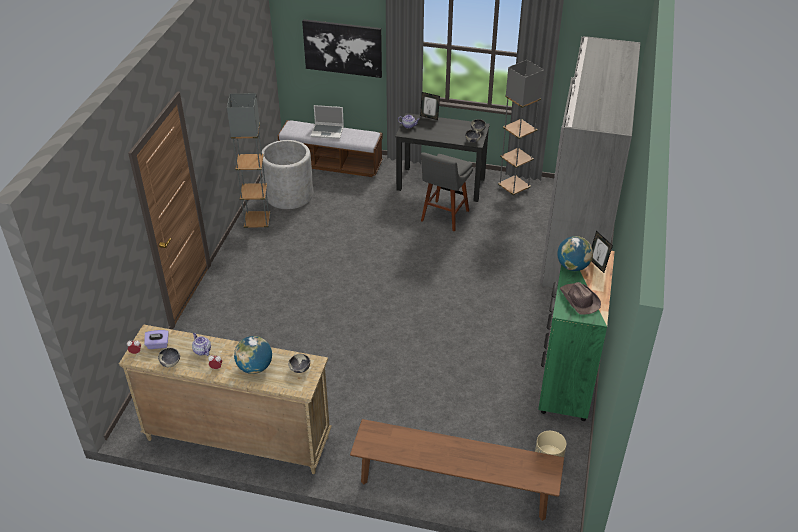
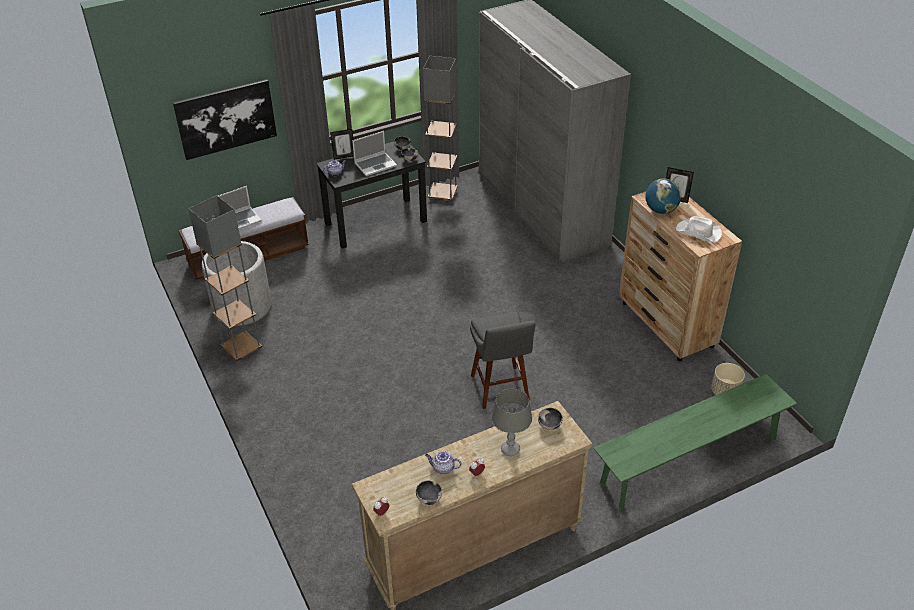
camera: 40 degrees left, 0 degrees up
purple tissue box [144,330,169,349] -> none
globe [234,336,272,374] -> grey table lamp [491,389,532,456]
brown bench [350,419,564,521] -> green bench [593,374,797,509]
grey stool [421,152,473,232] -> grey stool moved to [470,312,536,409]
green dresser [538,251,615,421] -> brown dresser [619,192,742,361]
brown hat [560,282,601,315] -> white hat [676,216,722,243]
none -> laptop [352,131,397,176]

